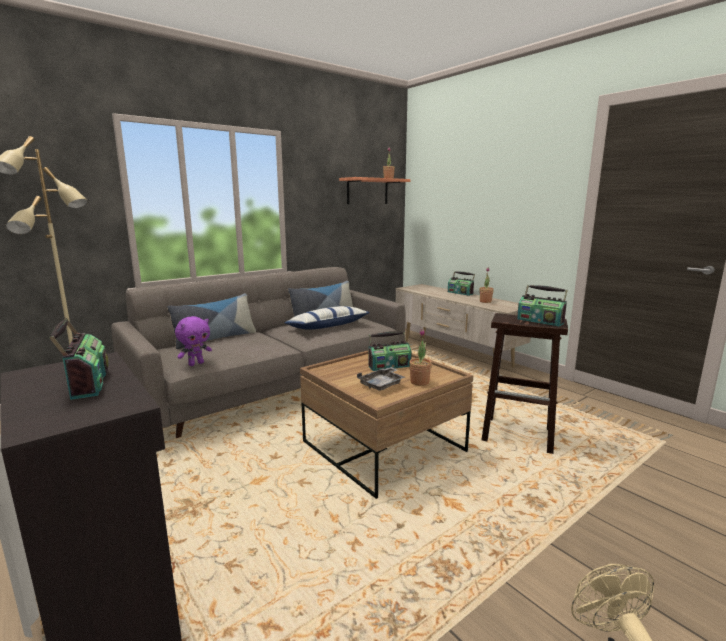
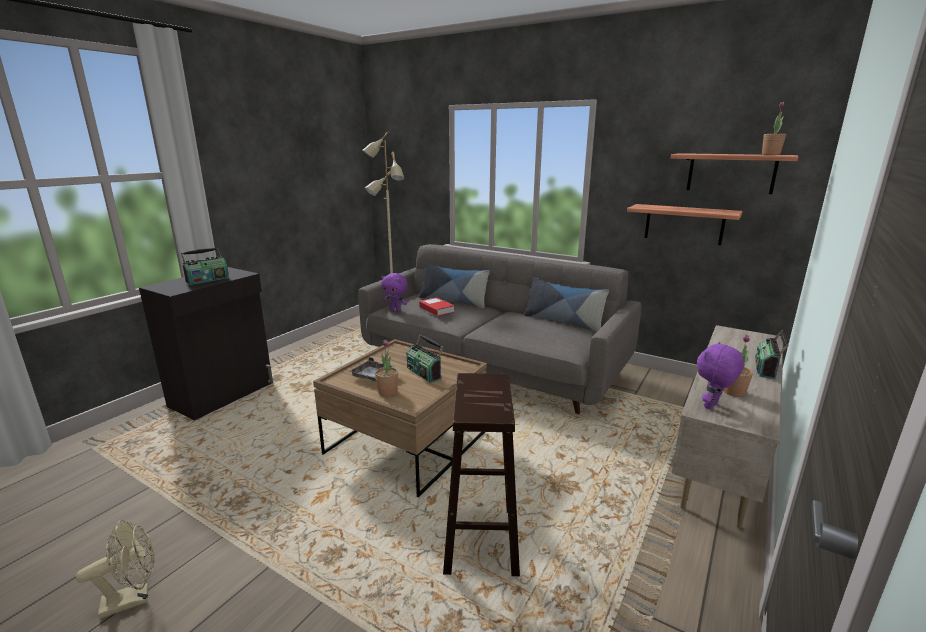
camera: 70 degrees right, 5 degrees up
pillow [285,306,370,330] -> none
radio [517,285,568,326] -> none
none -> book [419,297,455,316]
none -> shelf [627,204,743,245]
none -> purple plush toy [697,342,744,410]

